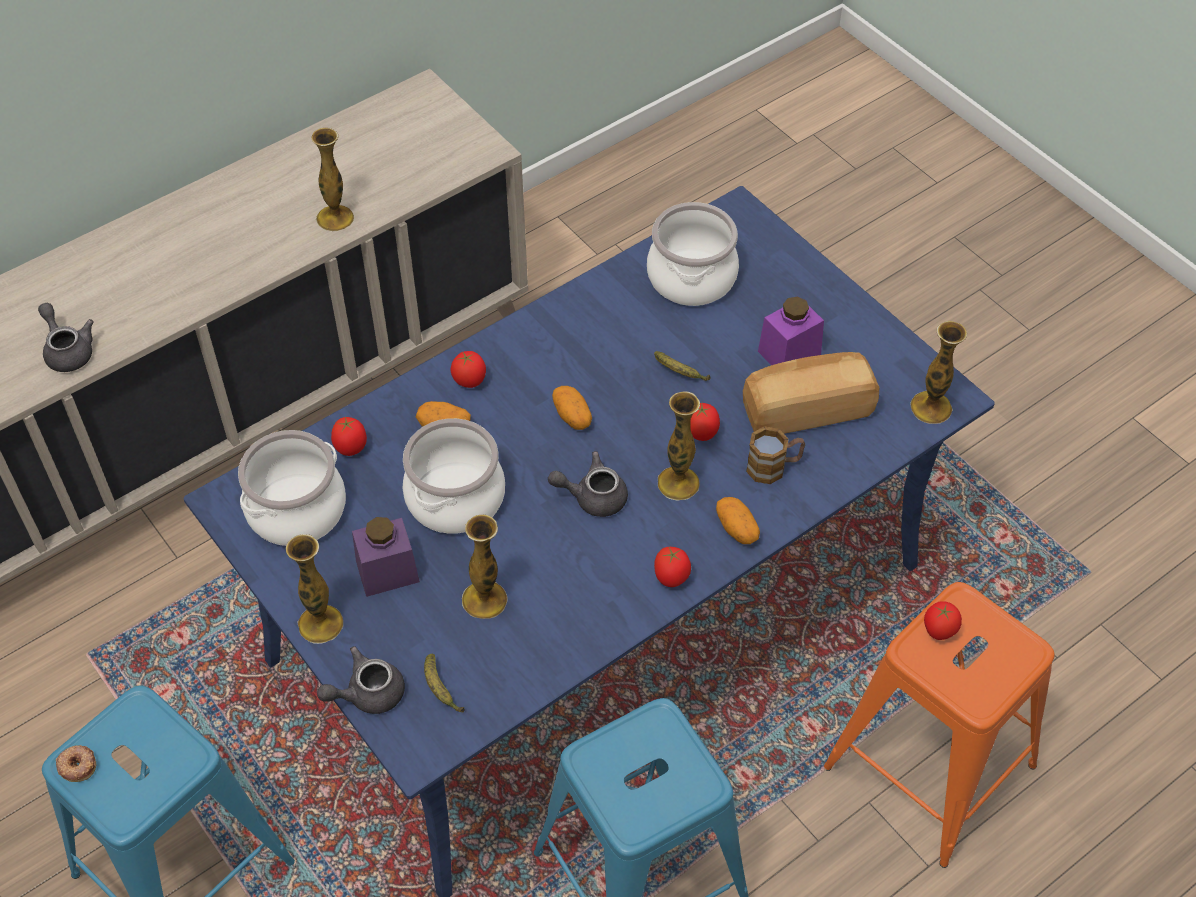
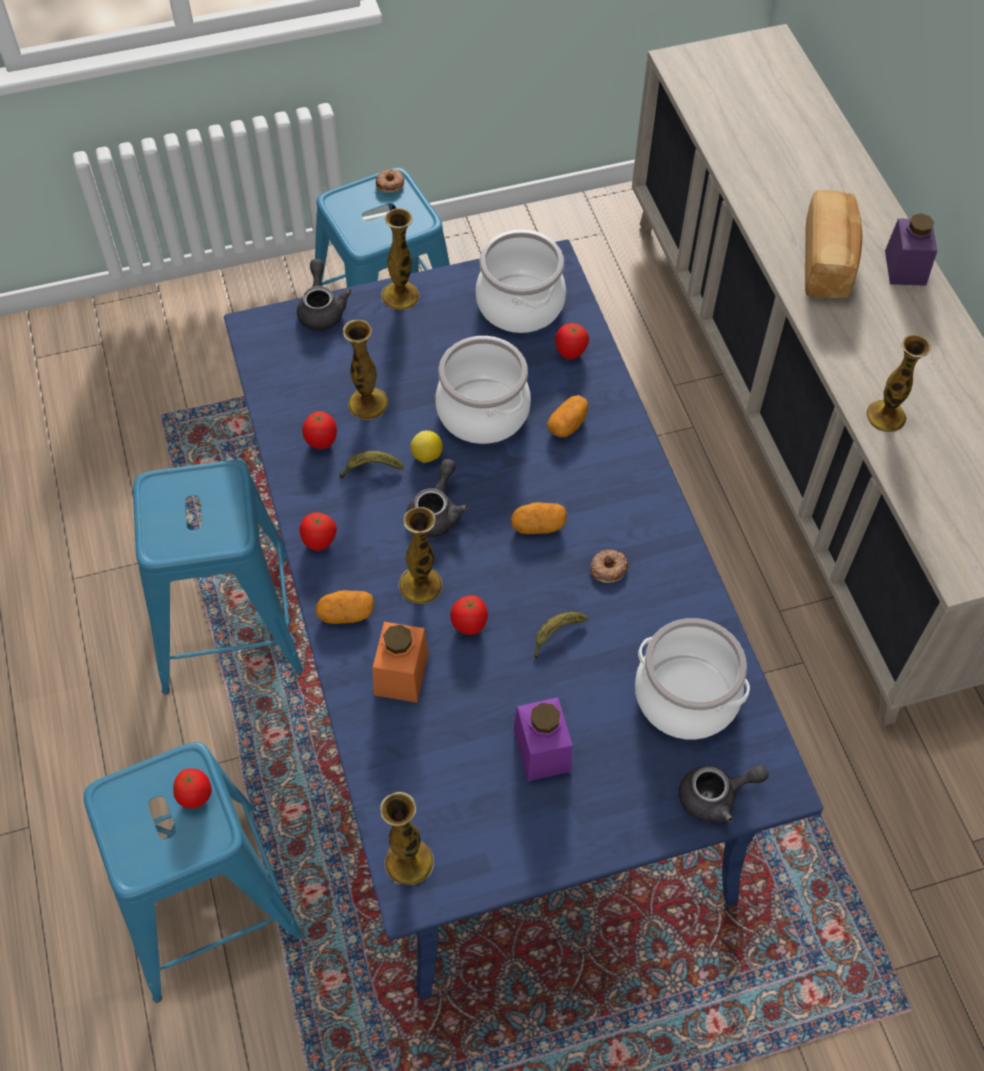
camera: 110 degrees right, 5 degrees up
grey teapot [38,303,93,372] -> grey teapot moved to [679,765,769,823]
purple jar [352,517,420,597] -> purple jar moved to [885,213,937,286]
banana [424,654,465,712] -> banana moved to [340,451,403,479]
tomato [451,351,486,388] -> tomato moved to [302,411,337,449]
bread [743,352,880,434] -> bread moved to [805,190,862,299]
mug [746,426,805,484] -> orange jar [373,622,429,703]
orange stool [824,582,1055,868] -> blue stool [84,742,303,1003]
none -> lemon [410,431,443,463]
none -> donut [591,549,628,583]

